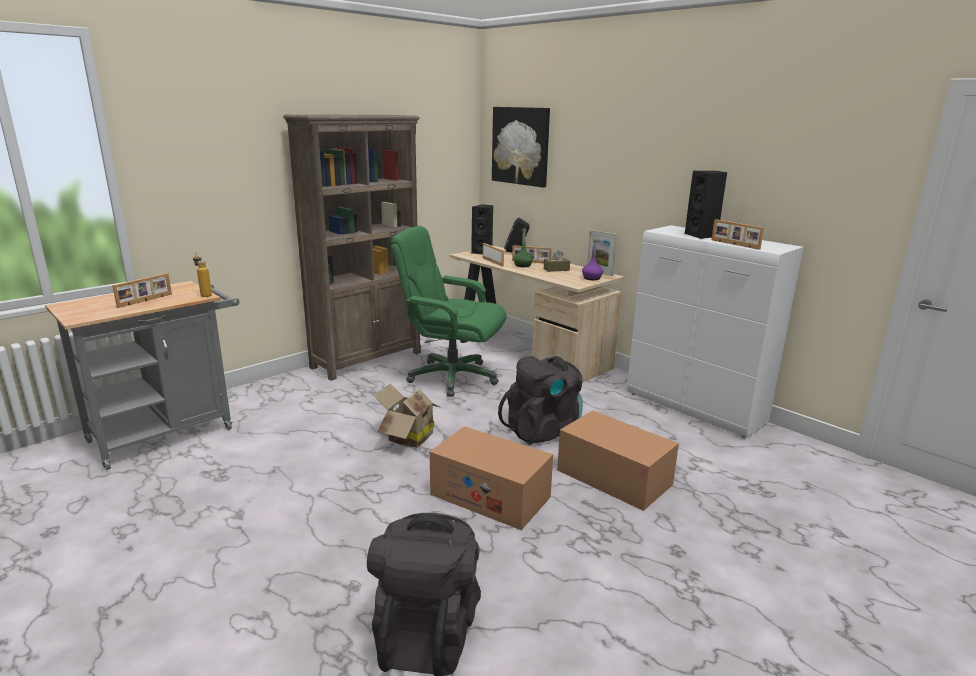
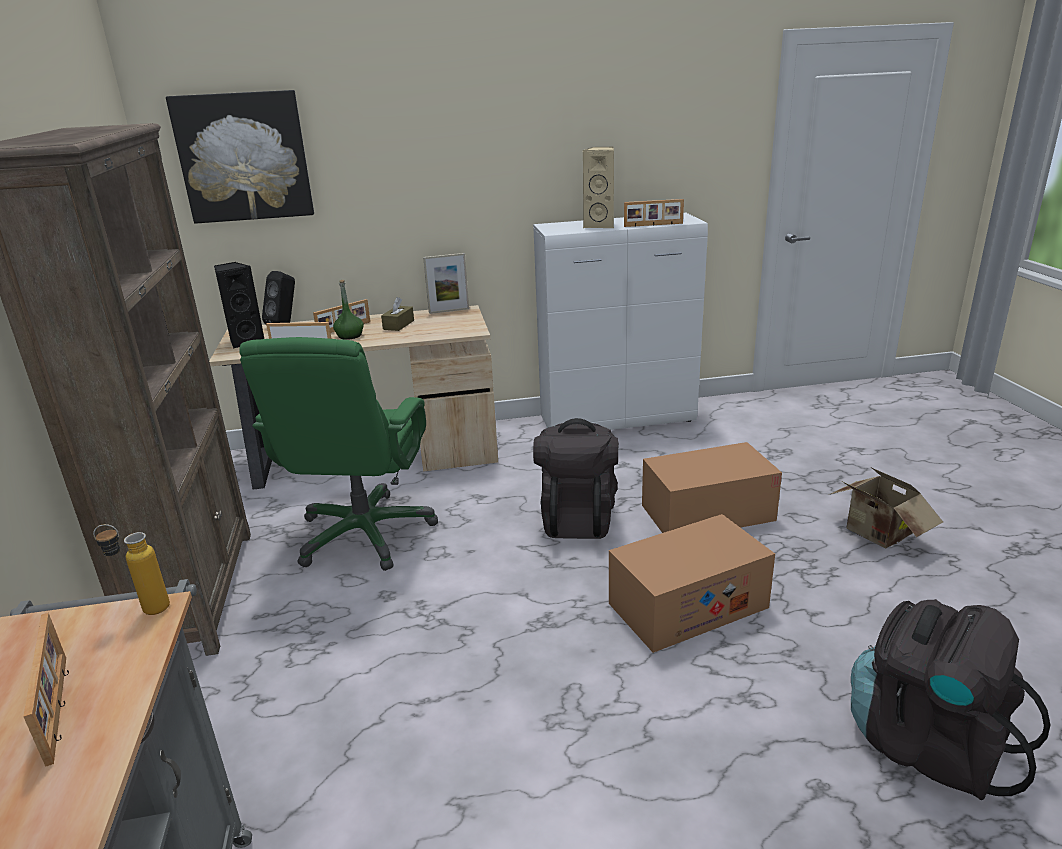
camera: 55 degrees left, 5 degrees up
cardboard box [374,383,439,448] -> cardboard box moved to [831,468,943,548]
green office chair [391,226,506,397] -> green office chair turned 45 degrees counterclockwise [239,337,438,571]
purple bottle [582,239,603,280] -> none
black speaker [685,171,727,239] -> beige speaker [583,147,614,228]

